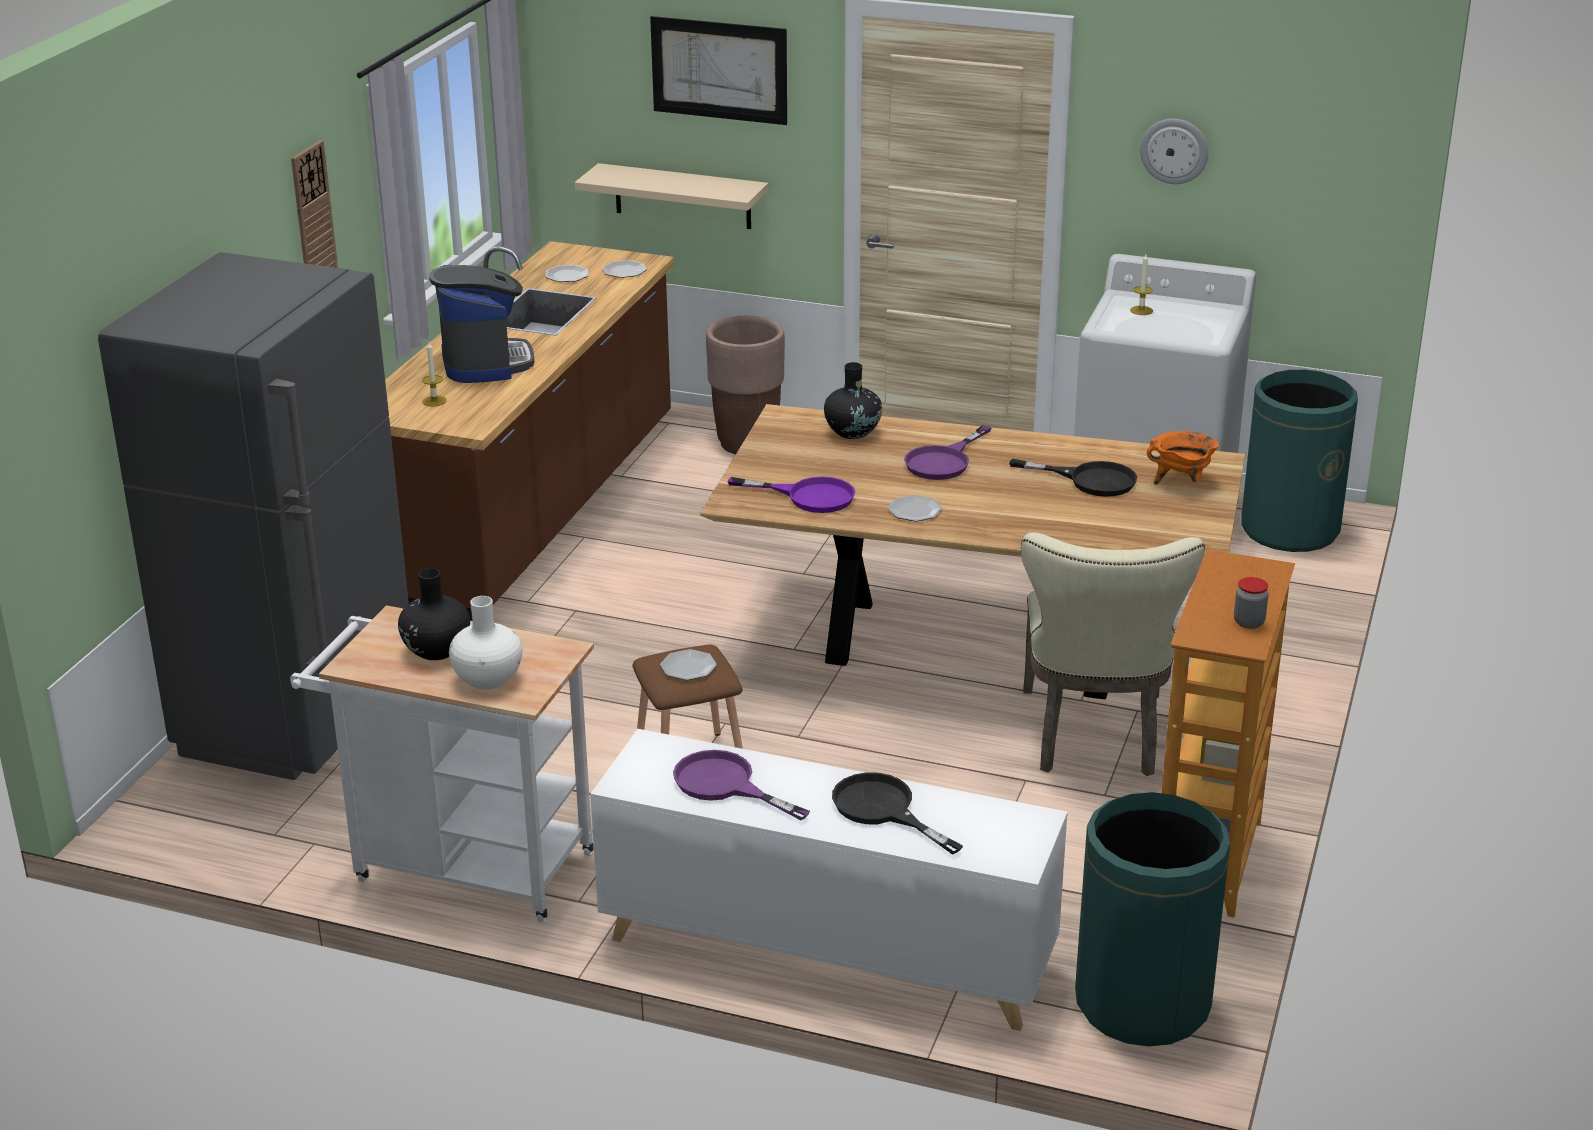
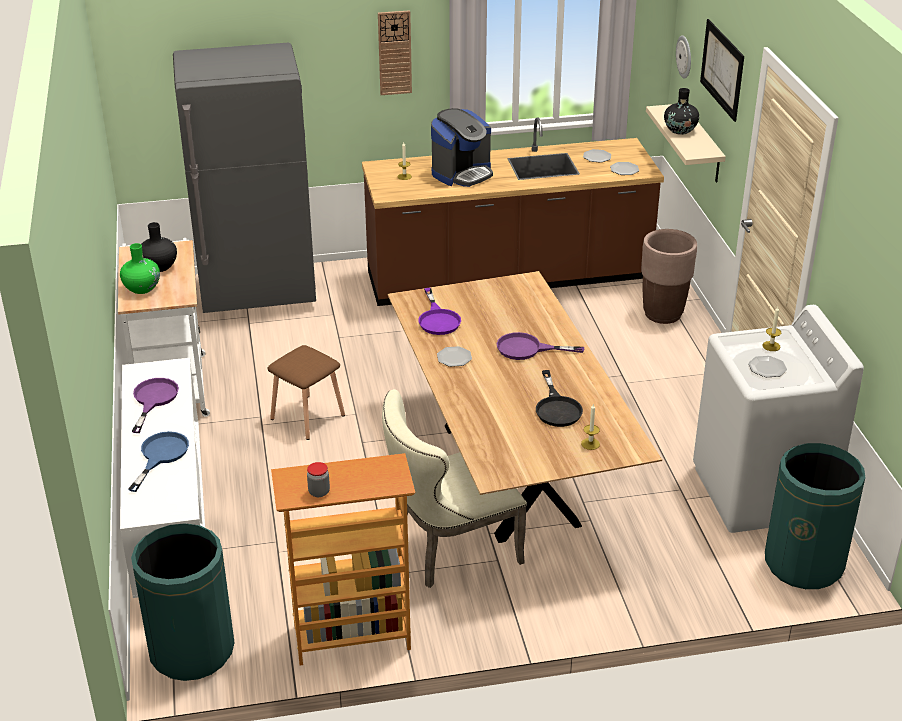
camera: 60 degrees right, 5 degrees up
white vase [449,596,522,690] -> green vase [120,243,160,294]
plate [660,649,717,680] -> plate moved to [748,356,787,377]
black vase [824,362,882,439] -> black vase moved to [664,88,699,135]
black frying pan [832,772,963,855] -> blue frying pan [128,431,189,492]
wall clock [1140,119,1209,184] -> wall clock moved to [676,35,691,79]
orange cooking pot [1147,431,1219,485] -> candle [581,403,600,450]

